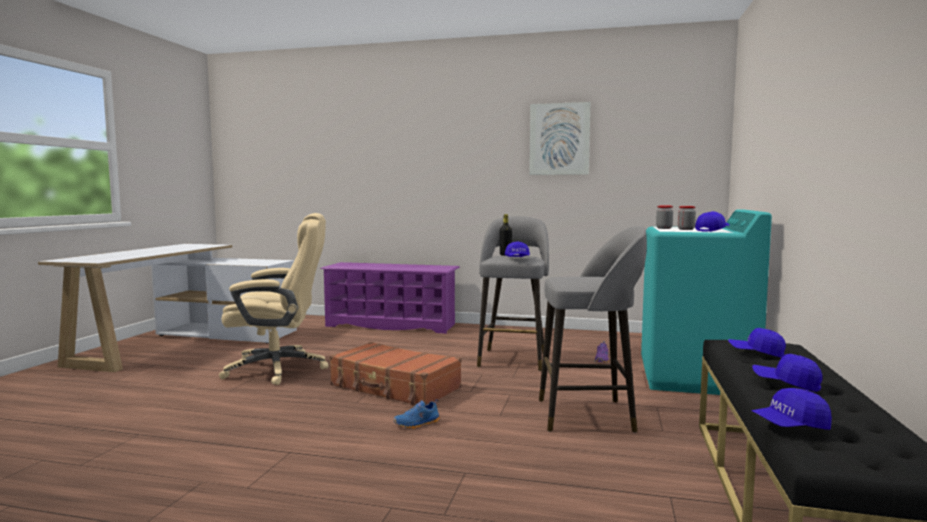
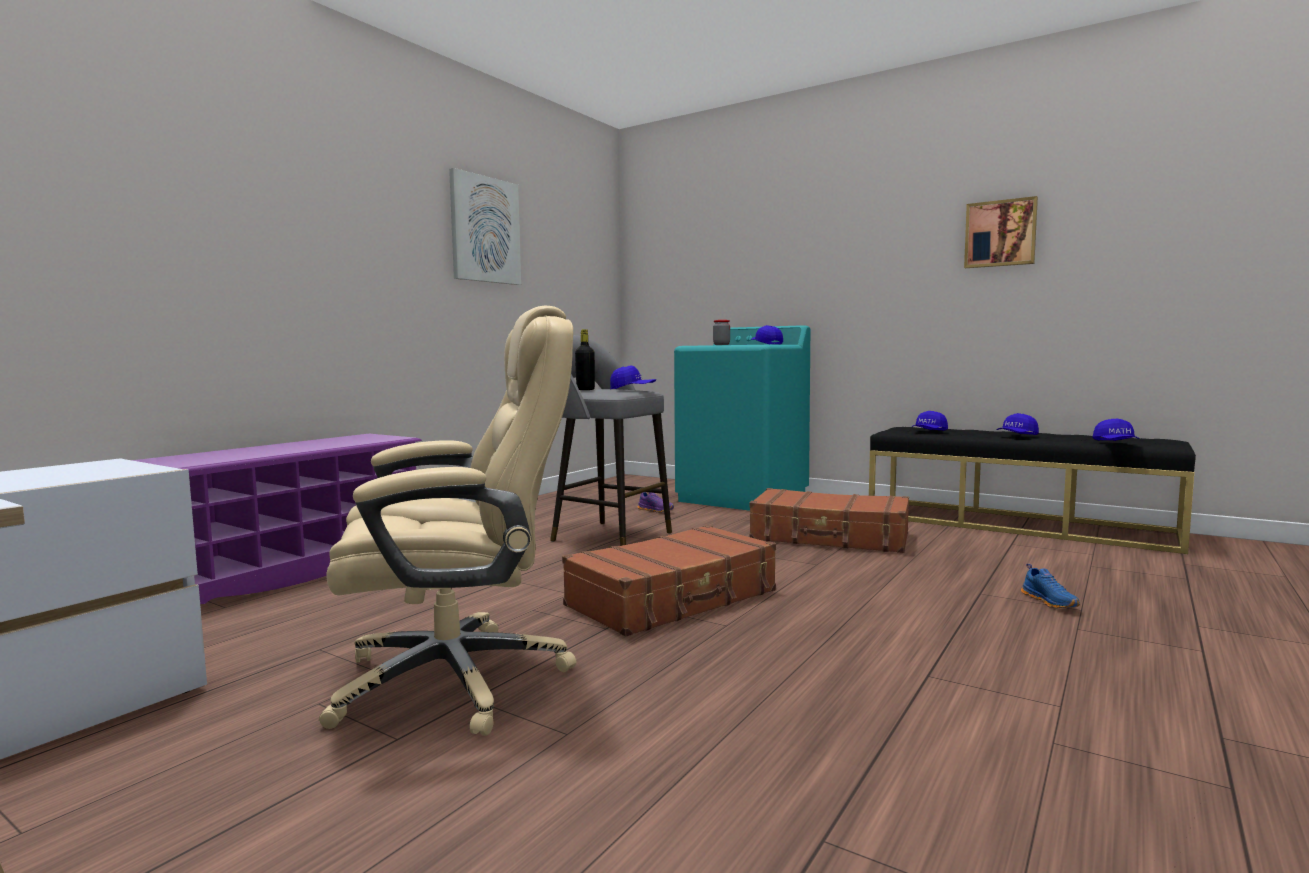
camera: 70 degrees left, 0 degrees up
beige office chair [219,213,329,385] -> beige office chair turned 60 degrees clockwise [319,305,577,736]
blue shoe [393,399,440,429] -> blue shoe moved to [1021,564,1080,608]
grey stool [539,226,647,433] -> brown suitcase [749,488,909,553]
jar [678,206,696,230] -> none
none -> picture [964,196,1038,268]

